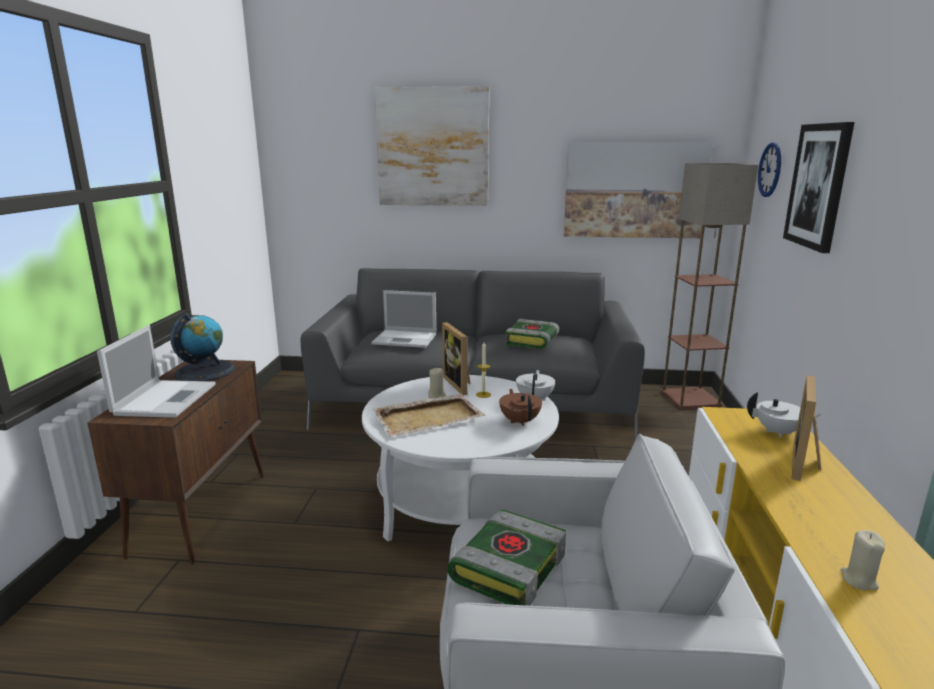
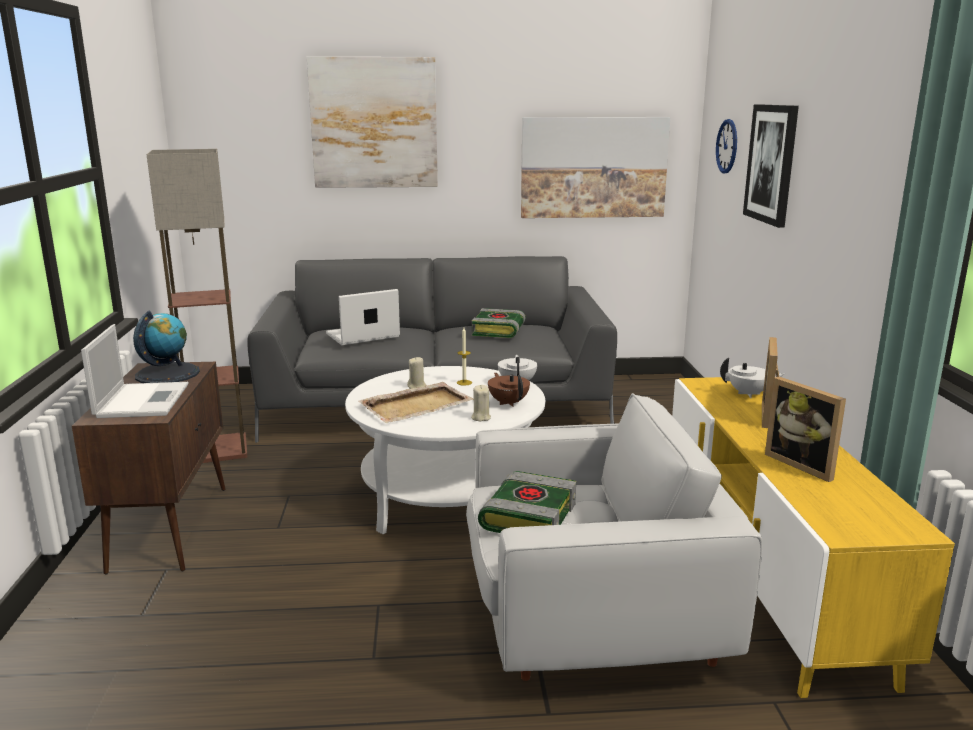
camera: 10 degrees left, 0 degrees up
laptop [371,290,436,348] -> laptop turned 150 degrees clockwise [326,289,400,345]
picture frame [442,322,471,395] -> picture frame moved to [765,377,846,482]
floor lamp [661,163,758,409] -> floor lamp moved to [146,149,247,463]
beige candle [840,530,885,590] -> beige candle moved to [471,385,491,421]

